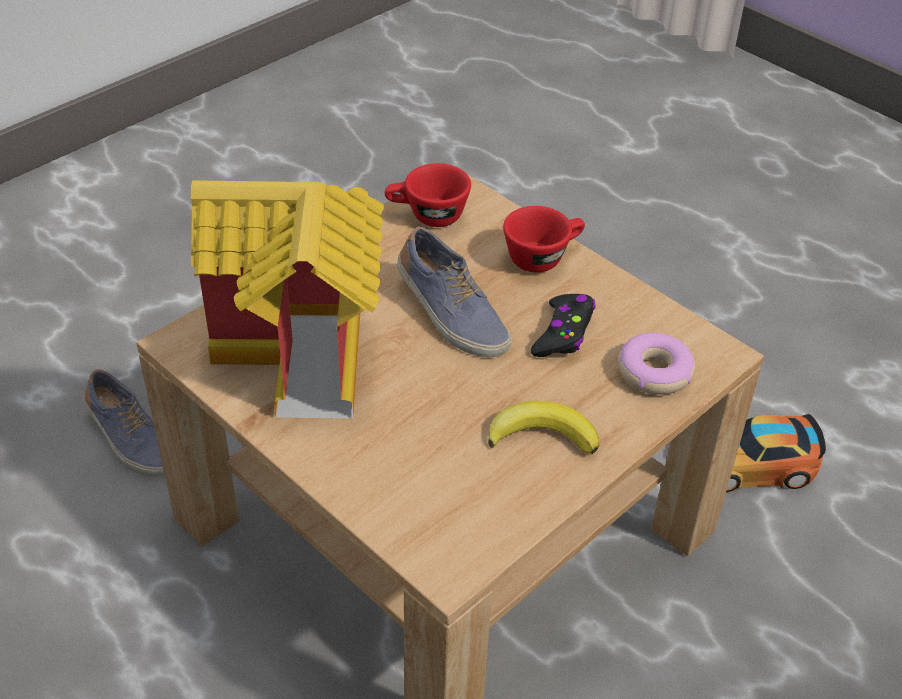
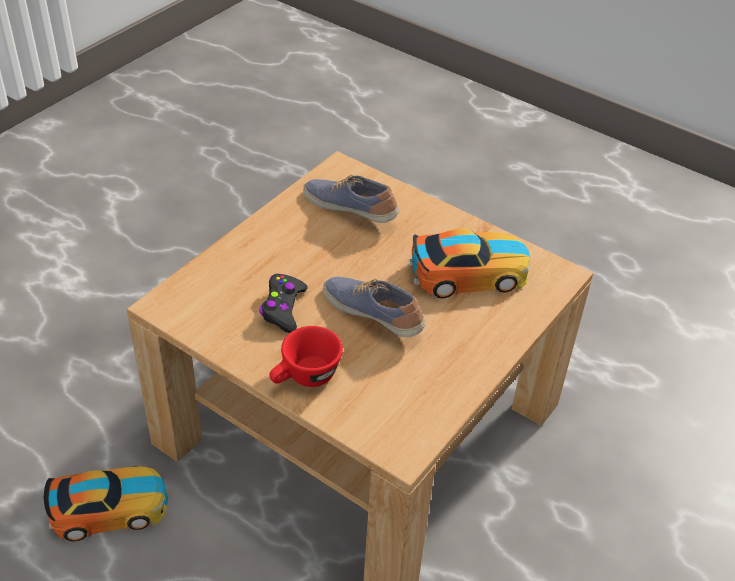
camera: 170 degrees right, 0 degrees up
shoe [83,369,165,477] -> shoe moved to [303,175,399,223]
toy house [191,180,384,418] -> toy car [409,229,530,298]
red cup [385,163,471,227] -> none
banana [488,401,600,454] -> none
donut [618,333,695,395] -> none

